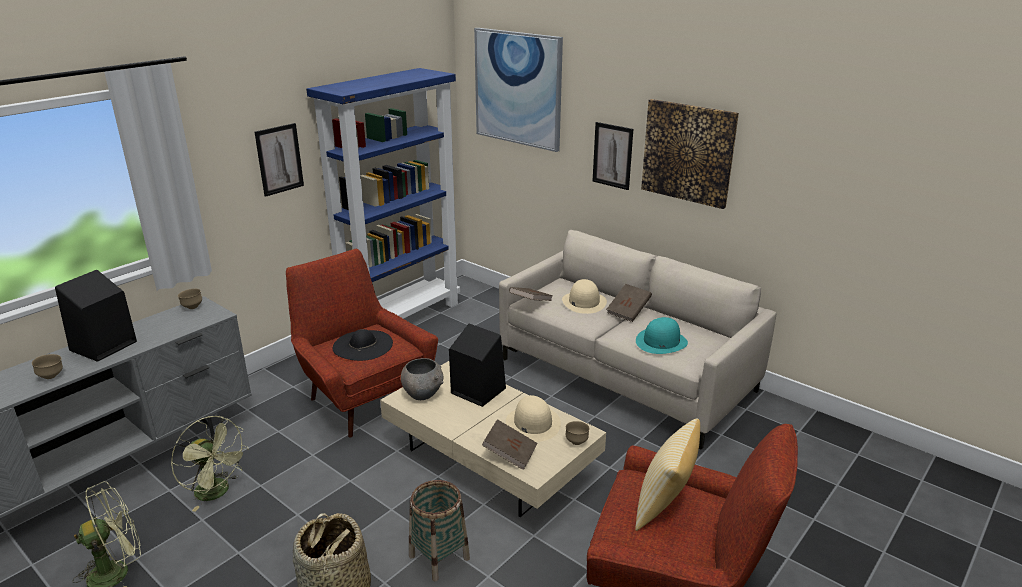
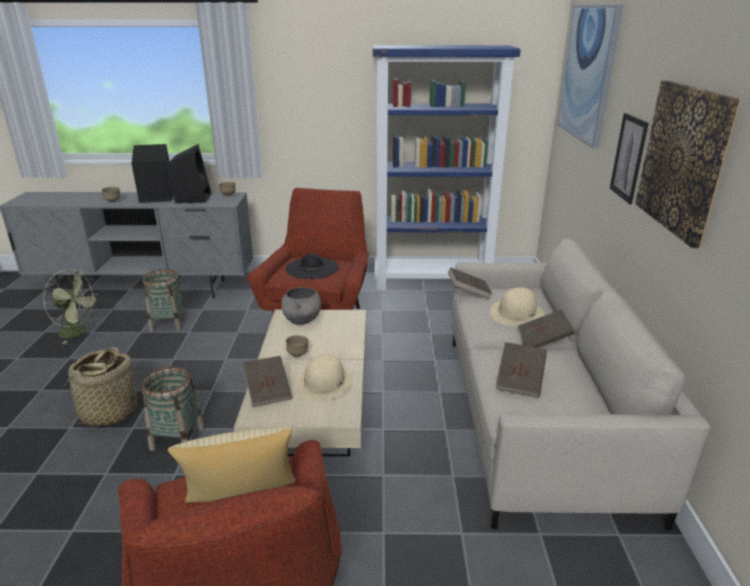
camera: 50 degrees right, 0 degrees up
green fan [171,416,249,512] -> basket [142,269,187,332]
picture [254,123,304,197] -> none
black speaker [449,324,506,407] -> black speaker moved to [169,144,211,203]
brown bowl [566,421,590,445] -> brown bowl moved to [286,335,309,357]
turquoise hat [636,317,688,354] -> brown book [496,342,547,398]

